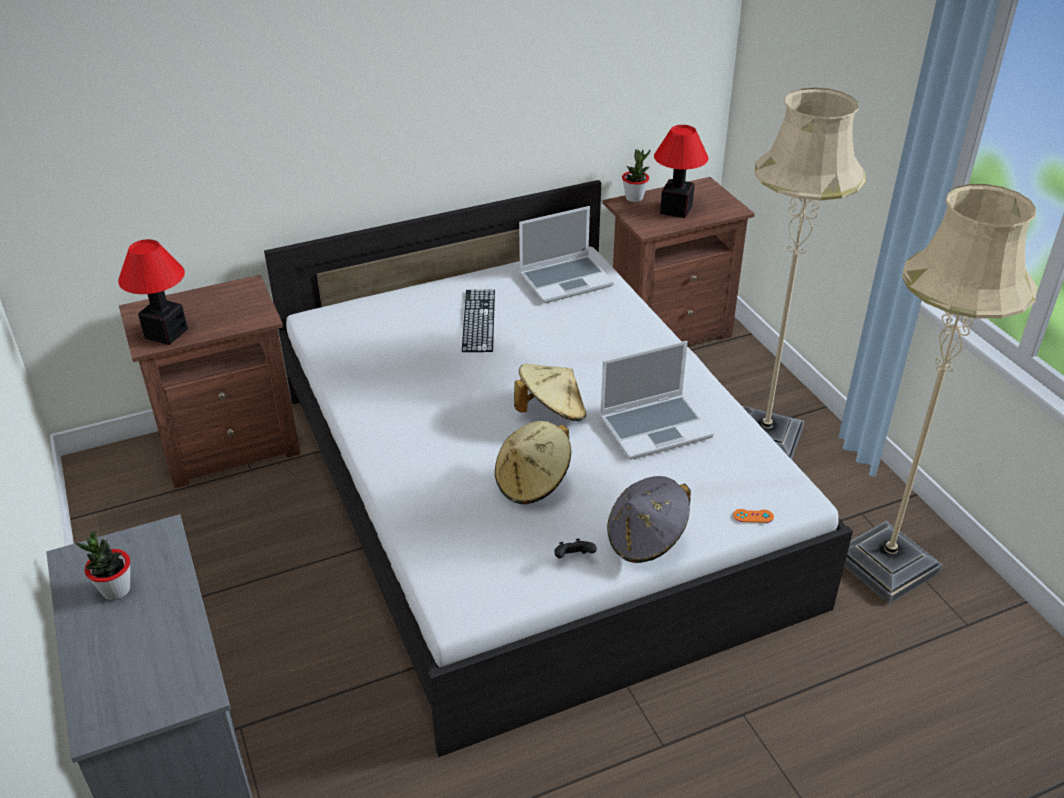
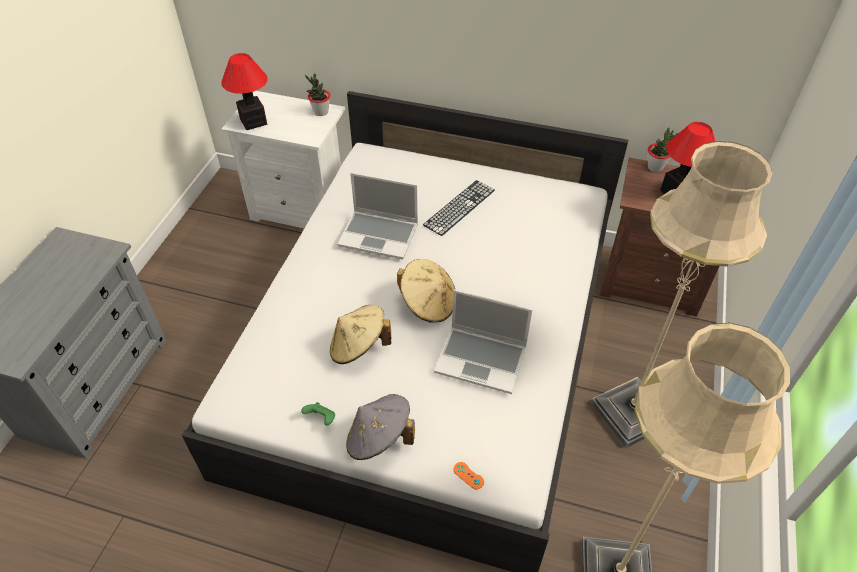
camera: 40 degrees right, 10 degrees up
potted plant [76,532,130,600] -> potted plant moved to [305,74,331,116]
brown nightstand [119,275,300,488] -> white nightstand [222,91,345,228]
laptop [519,206,614,303] -> laptop moved to [338,173,418,259]
black game controller [554,538,597,558] -> green game controller [301,402,335,425]

